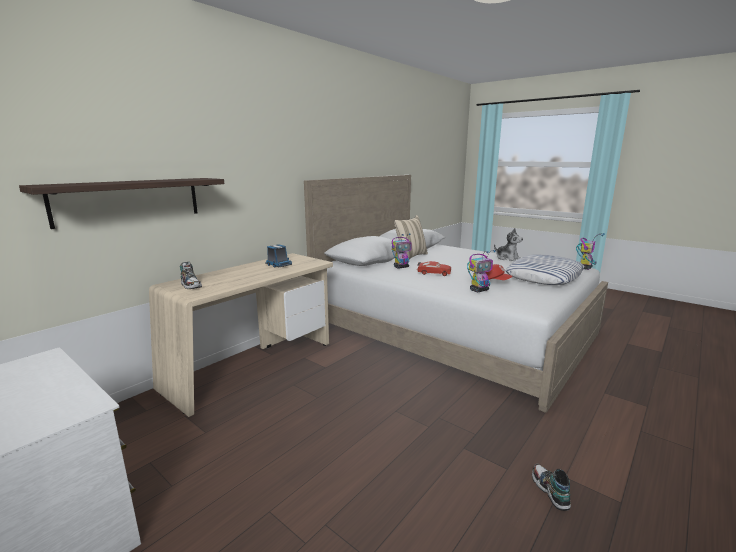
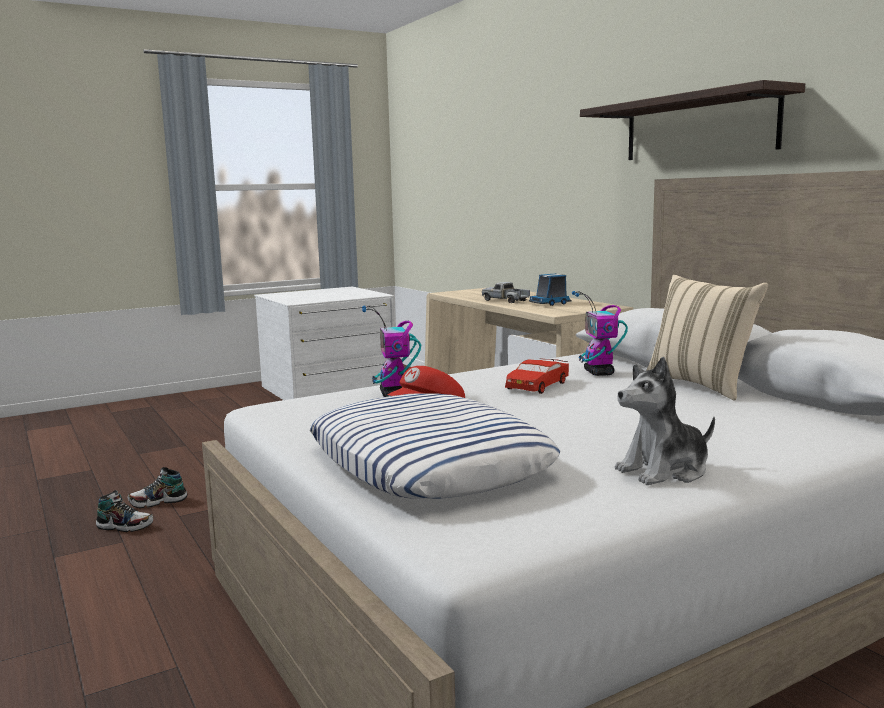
camera: 110 degrees right, 5 degrees down
shelf [19,178,224,229] -> shelf moved to [580,80,805,160]
shoe [180,262,202,289] -> shoe moved to [128,467,187,508]
toy robot [576,233,605,270] -> none
none -> toy truck [482,282,530,303]

